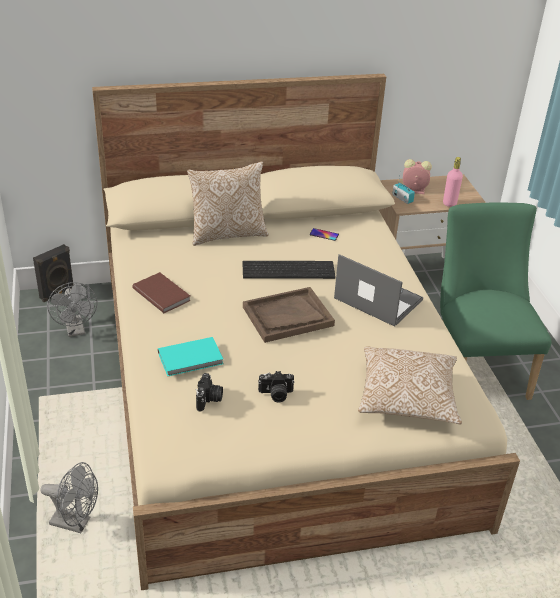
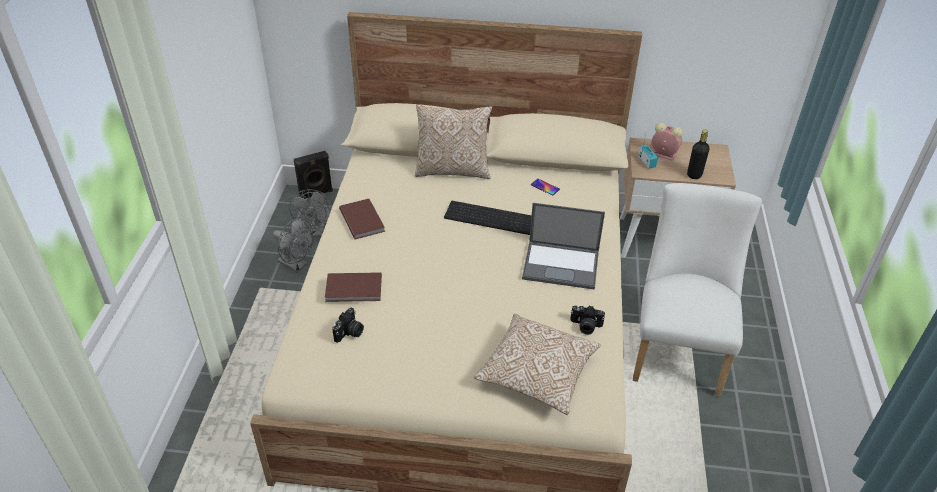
camera: 20 degrees right, 5 degrees up
grey fan [40,462,98,533] -> grey fan moved to [273,218,313,273]
turquoise book [158,337,224,376] -> brown book [325,272,382,302]
brown tray [243,287,335,343] -> none
camera [258,371,295,402] -> camera moved to [570,305,605,335]
laptop [334,254,423,327] -> laptop turned 135 degrees clockwise [522,203,605,290]
green chair [440,203,552,400] -> white chair [633,183,762,397]
pink bottle [443,157,463,207] -> black bottle [687,129,709,179]

